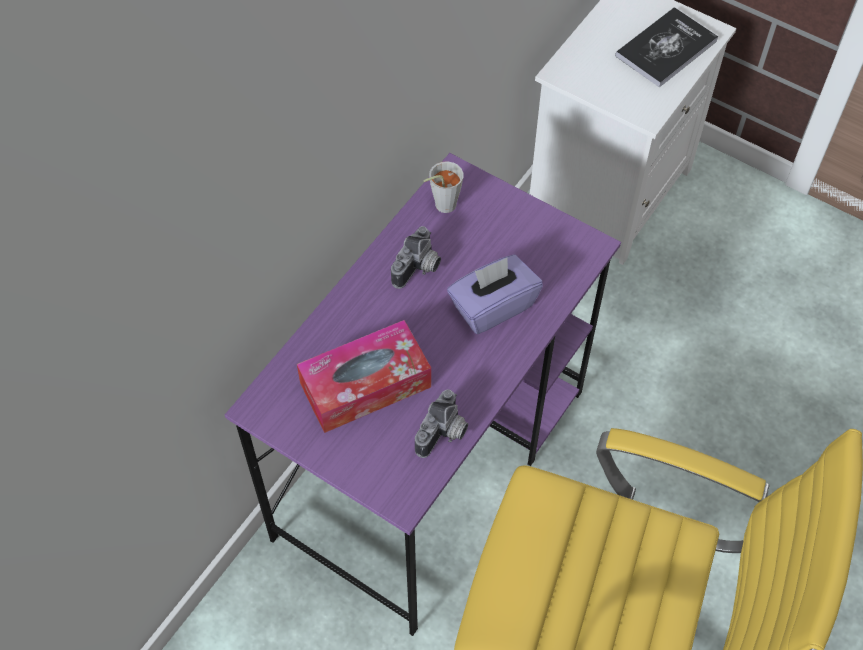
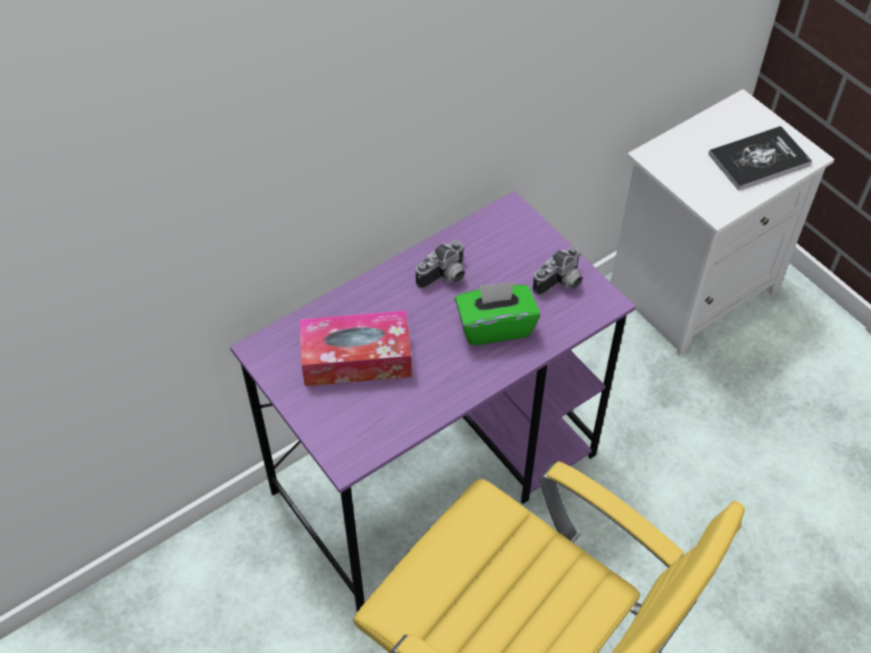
camera: 20 degrees right, 5 degrees down
camera [415,389,468,458] -> camera moved to [533,246,583,296]
grey cup [423,161,464,213] -> none
purple tissue box [447,255,543,334] -> green tissue box [455,282,540,345]

